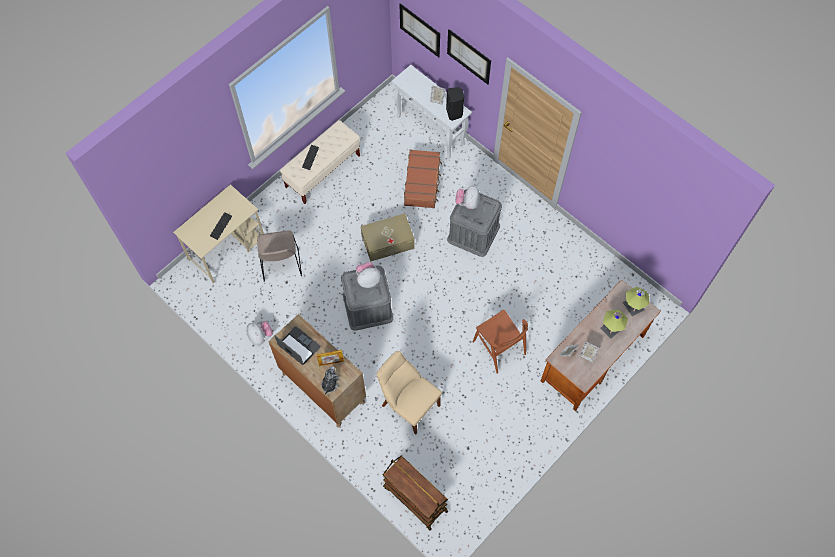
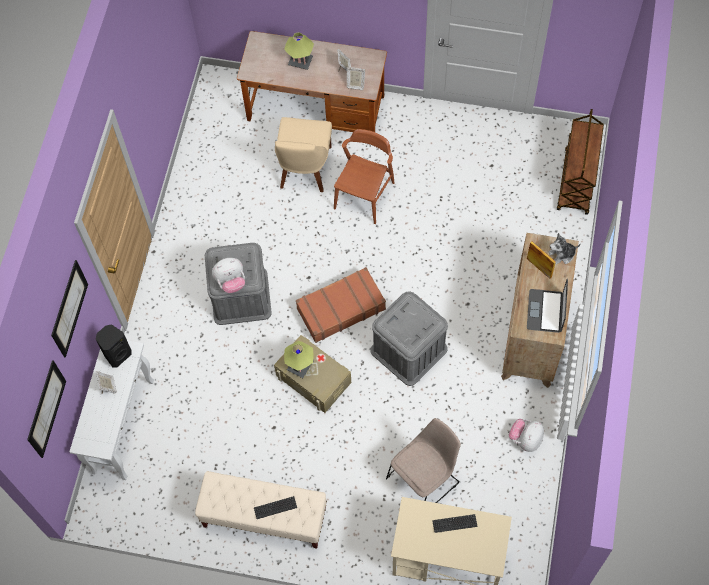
camera: 120 degrees left, 0 degrees up
plush toy [356,262,381,288] -> none
beige chair [376,351,442,434] -> beige chair moved to [275,117,332,192]
brown suitcase [404,149,442,208] -> brown suitcase moved to [296,267,386,343]
table lamp [623,287,649,316] -> table lamp moved to [284,341,314,378]

